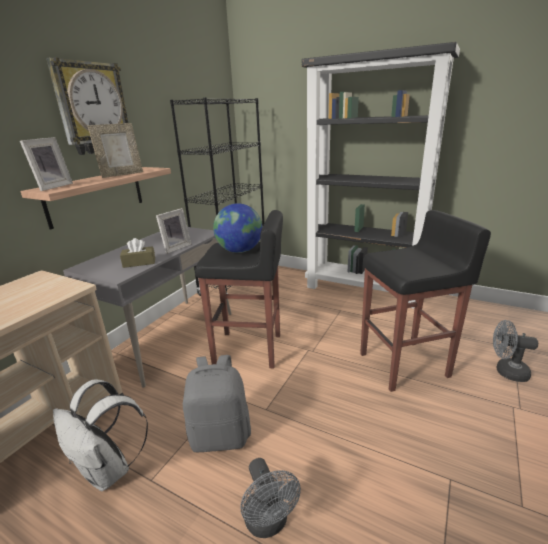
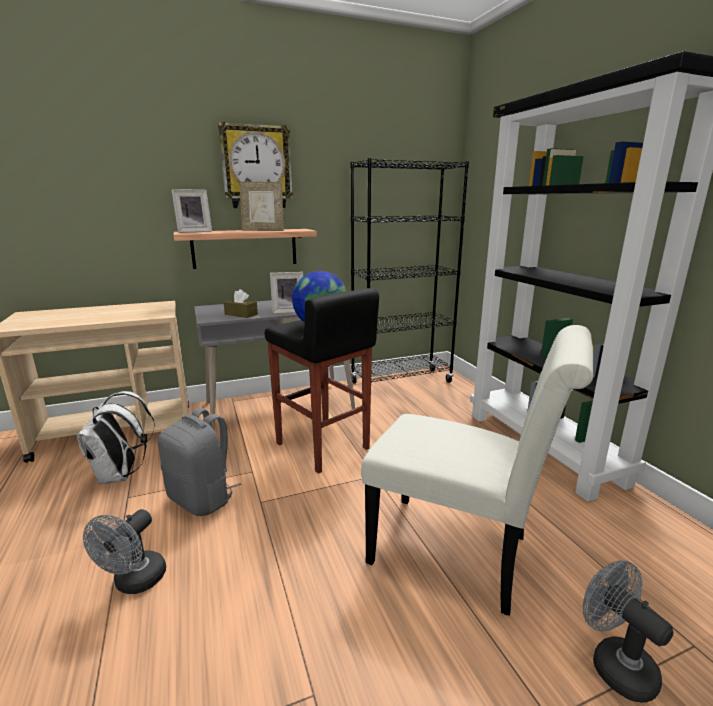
camera: 40 degrees right, 5 degrees down
black stool [360,210,491,392] -> white chair [361,325,594,616]

